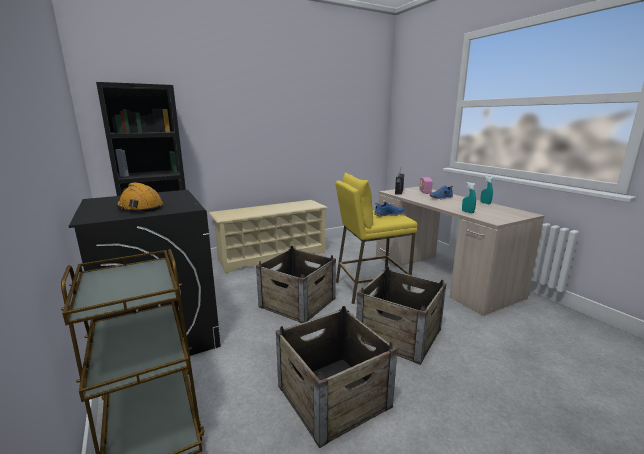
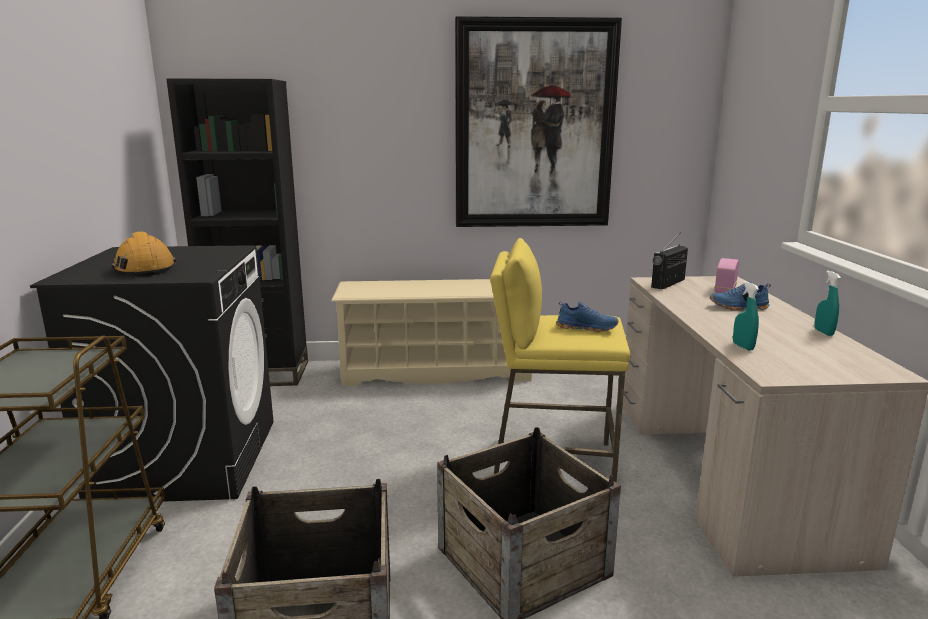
camera: 25 degrees right, 0 degrees up
crate [256,246,336,323] -> none
none -> picture [455,16,622,227]

